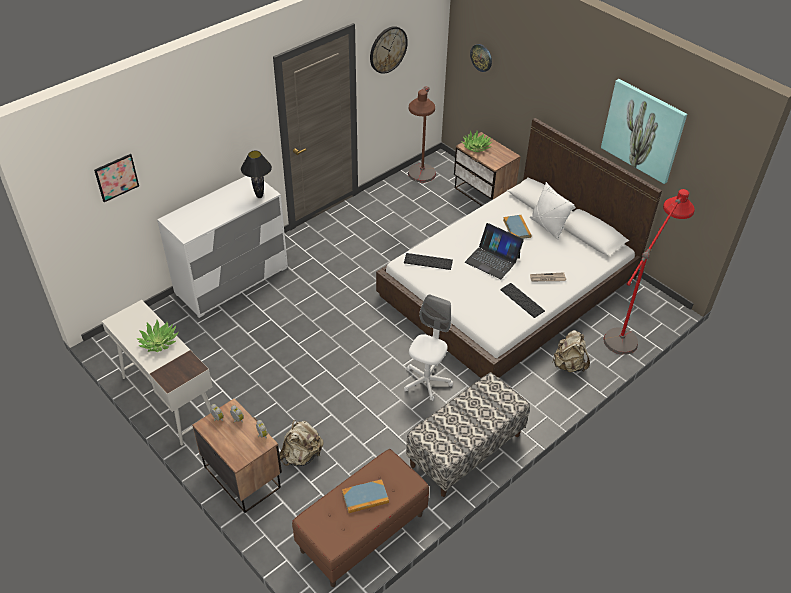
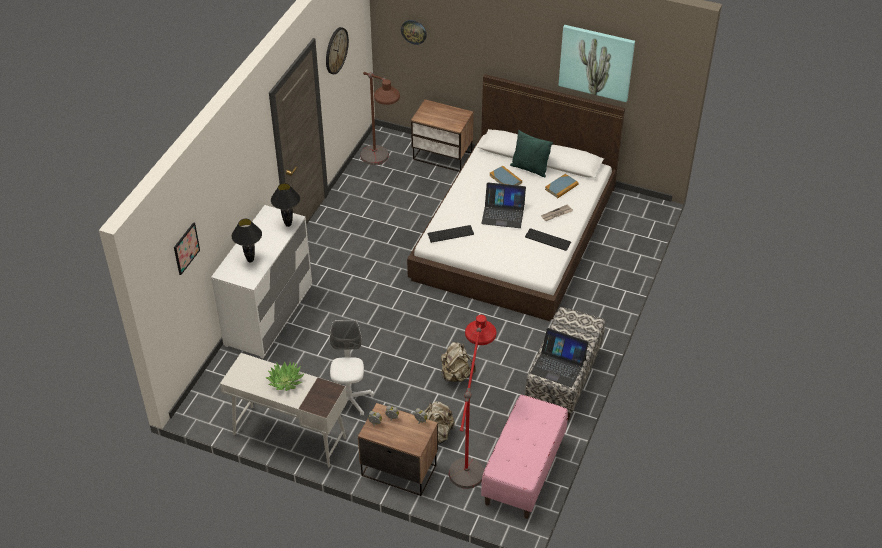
camera: 25 degrees left, 0 degrees up
brown bench [292,449,429,587] -> pink bench [481,395,568,519]
book [342,479,389,513] -> book moved to [545,174,579,198]
white office chair [404,294,453,401] -> white office chair moved to [330,320,374,415]
potted plant [461,131,493,152] -> none
white pillow [530,182,575,240] -> green pillow [510,130,553,177]
beige backpack [553,330,590,373] -> beige backpack moved to [441,342,476,382]
red floor lamp [604,189,695,355] -> red floor lamp moved to [449,315,496,489]
none -> black table lamp [232,219,262,263]
none -> laptop [531,328,589,388]

